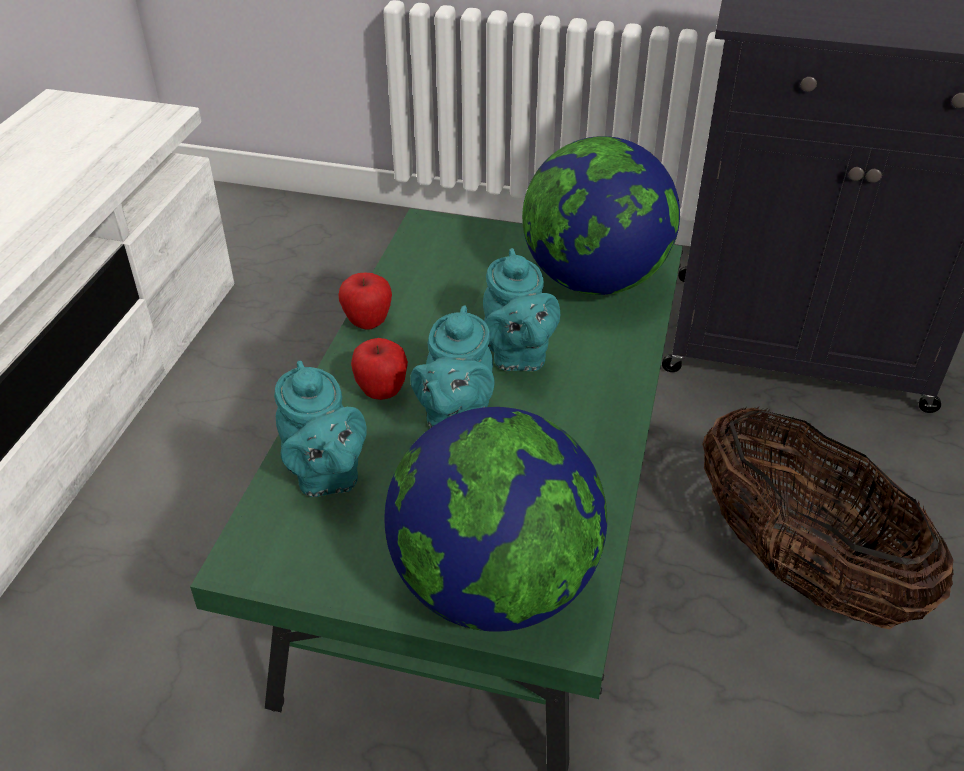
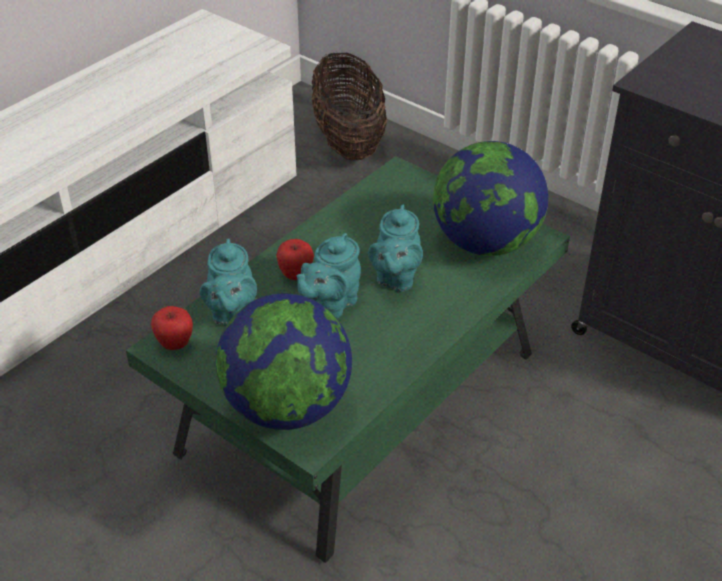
camera: 25 degrees right, 0 degrees up
apple [339,273,392,330] -> apple moved to [151,306,193,350]
basket [703,407,954,629] -> basket moved to [312,52,387,161]

